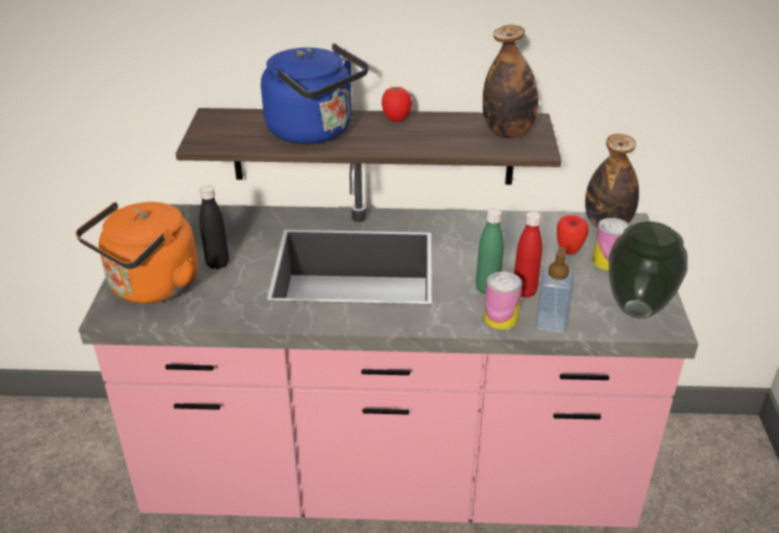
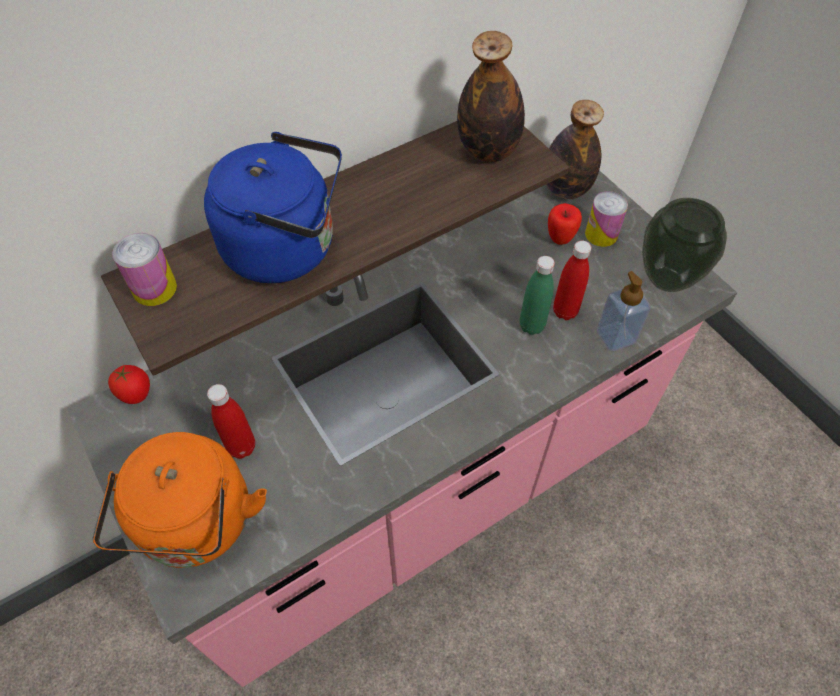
camera: 35 degrees left, 20 degrees up
black bottle [199,186,229,269] -> red bottle [207,384,255,459]
tomato [382,86,412,122] -> tomato moved to [108,365,150,404]
can [484,271,522,330] -> can moved to [112,233,177,306]

